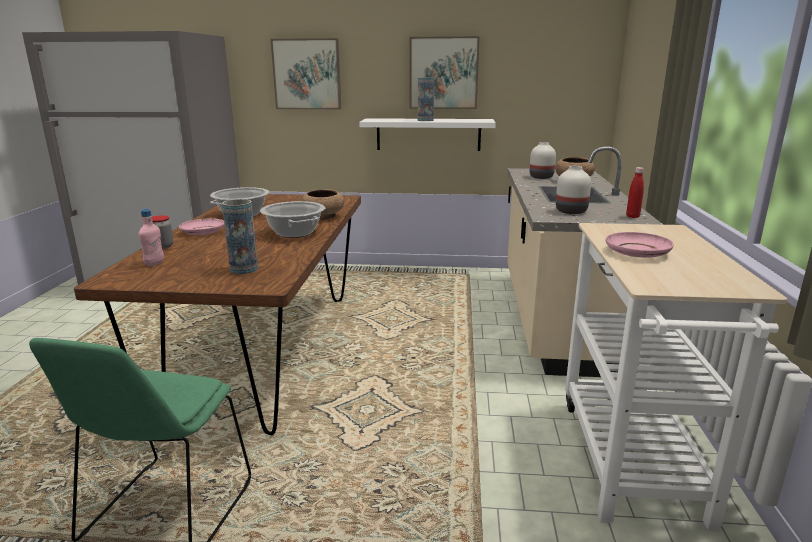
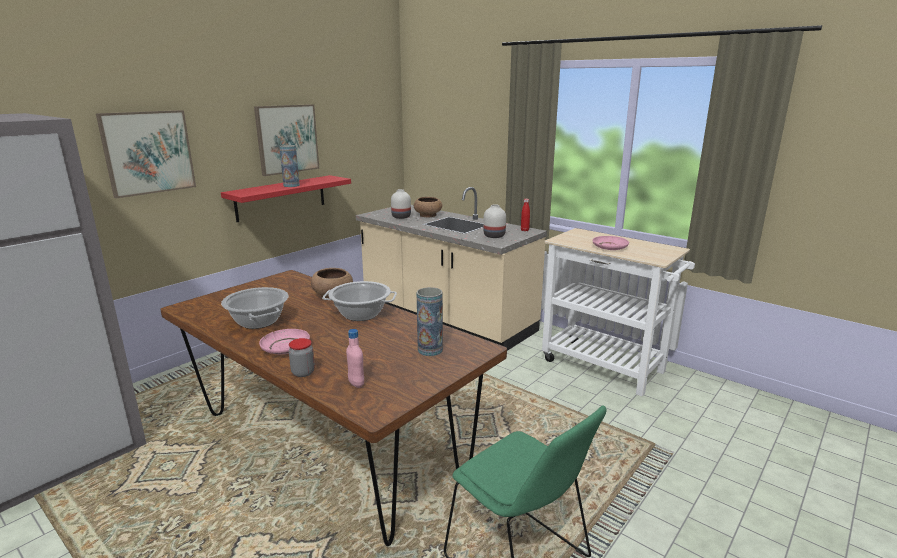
camera: 55 degrees left, 0 degrees up
white shelf [359,118,496,151] -> red shelf [221,175,351,222]

